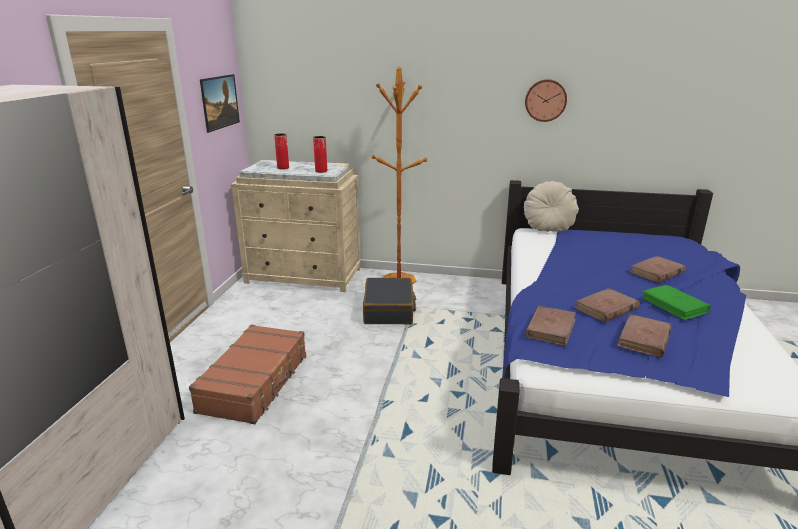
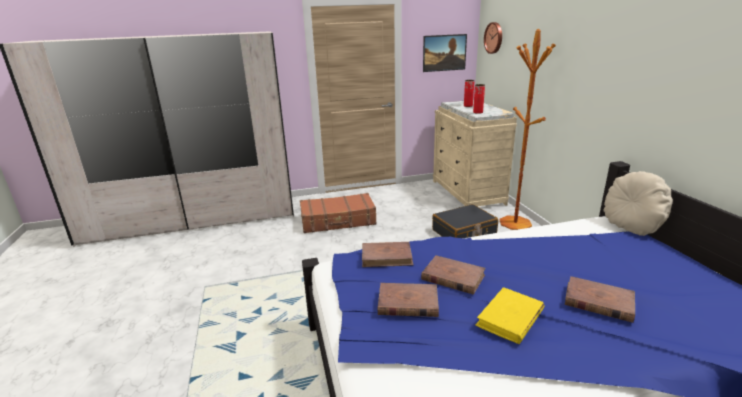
camera: 65 degrees right, 0 degrees up
wall clock [525,79,567,122] -> wall clock moved to [484,22,502,54]
green book [641,285,711,320] -> yellow book [475,287,544,344]

